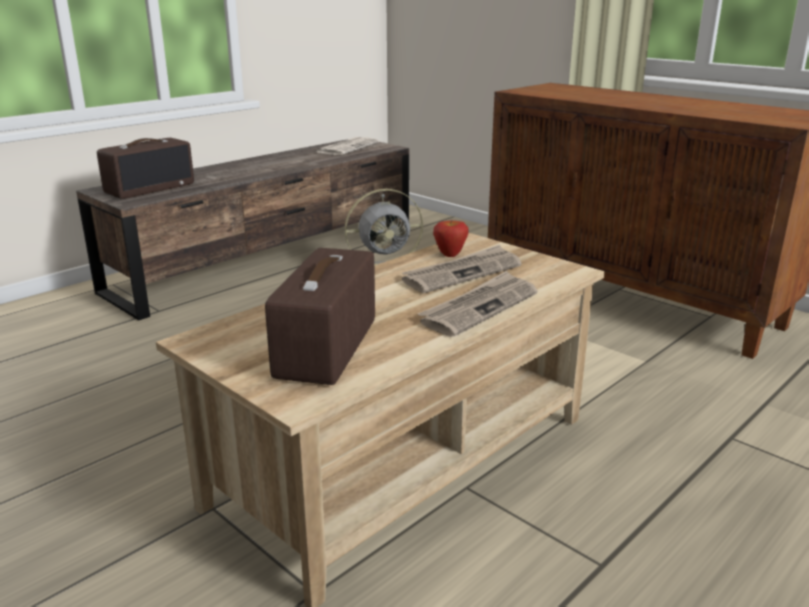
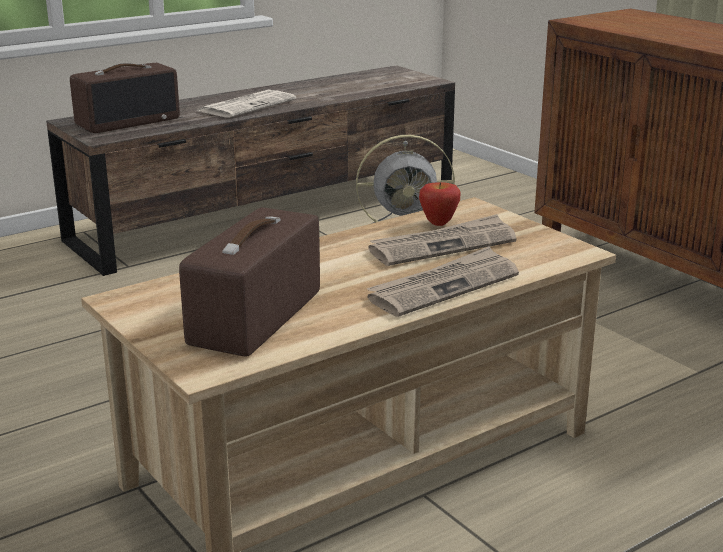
camera: 10 degrees right, 0 degrees up
newspaper [316,137,379,155] -> newspaper moved to [199,90,296,117]

